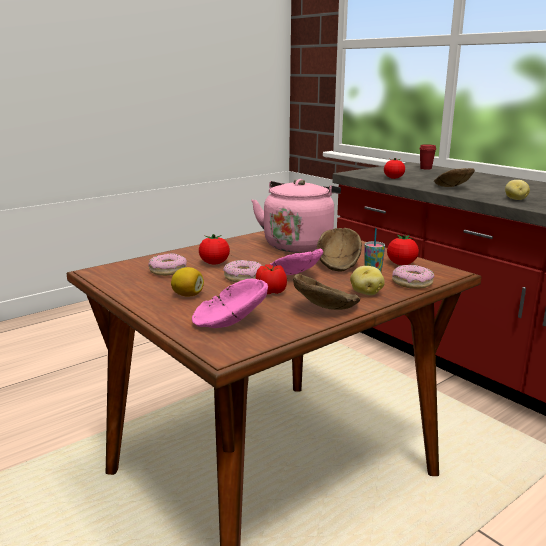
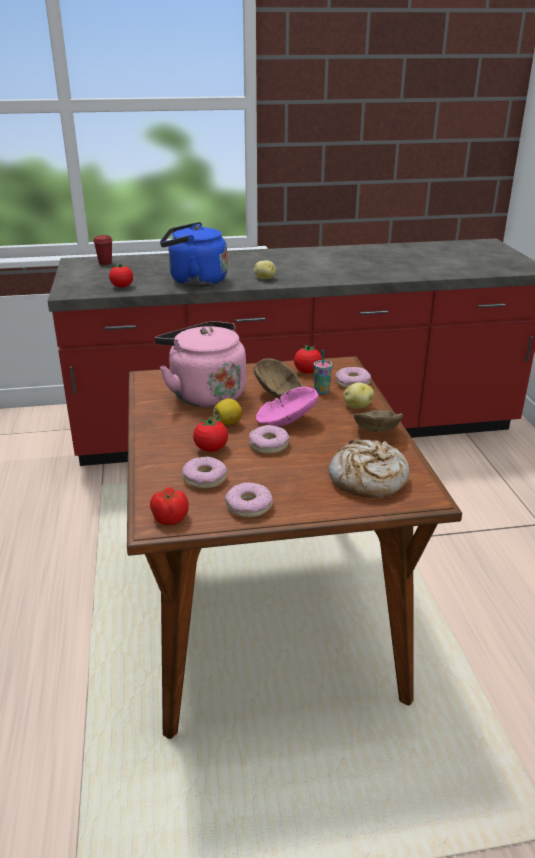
camera: 60 degrees left, 10 degrees up
lemon [171,267,204,297] -> lemon moved to [213,398,242,426]
pink bowl [192,279,268,328] -> bread [329,439,410,498]
tomato [256,264,287,294] -> tomato moved to [150,487,189,525]
brown bowl [434,168,475,187] -> blue kettle [160,222,228,287]
none -> donut [225,482,273,518]

